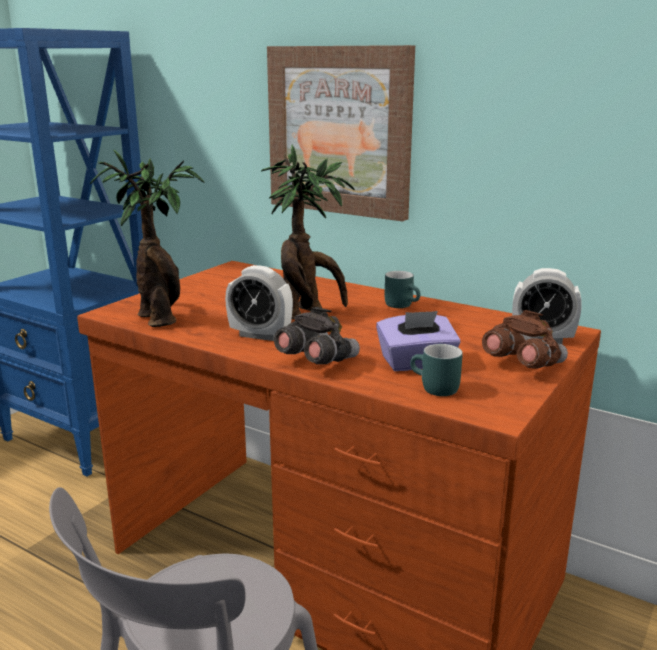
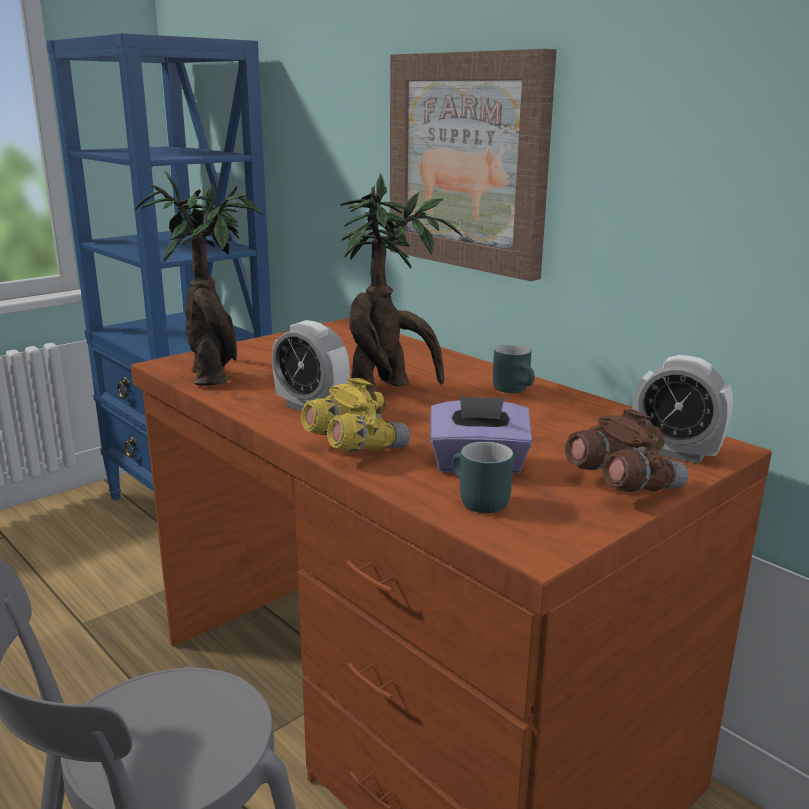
camera: 15 degrees right, 0 degrees up
grey binoculars [274,307,360,364] -> yellow binoculars [301,378,410,452]

